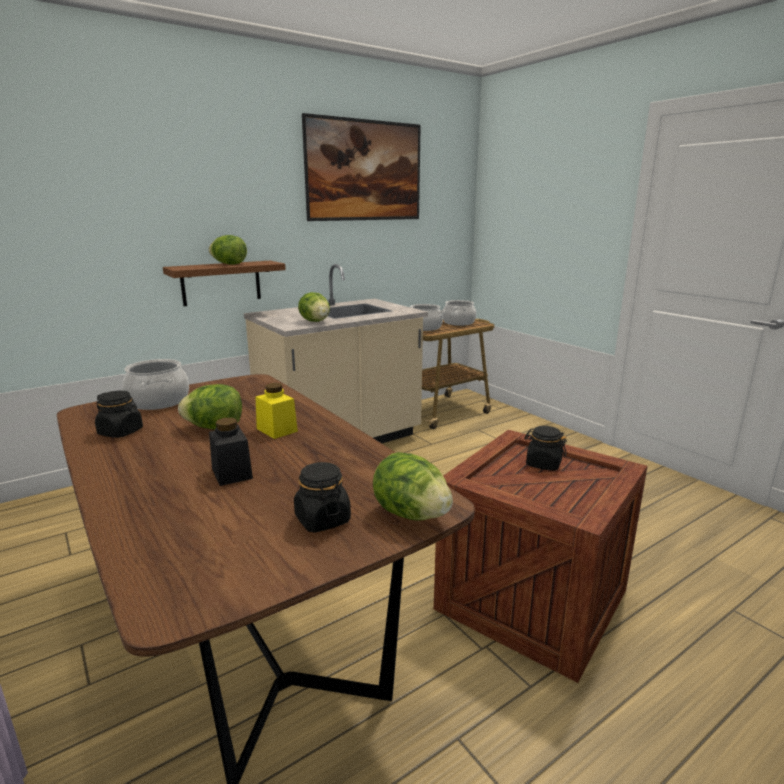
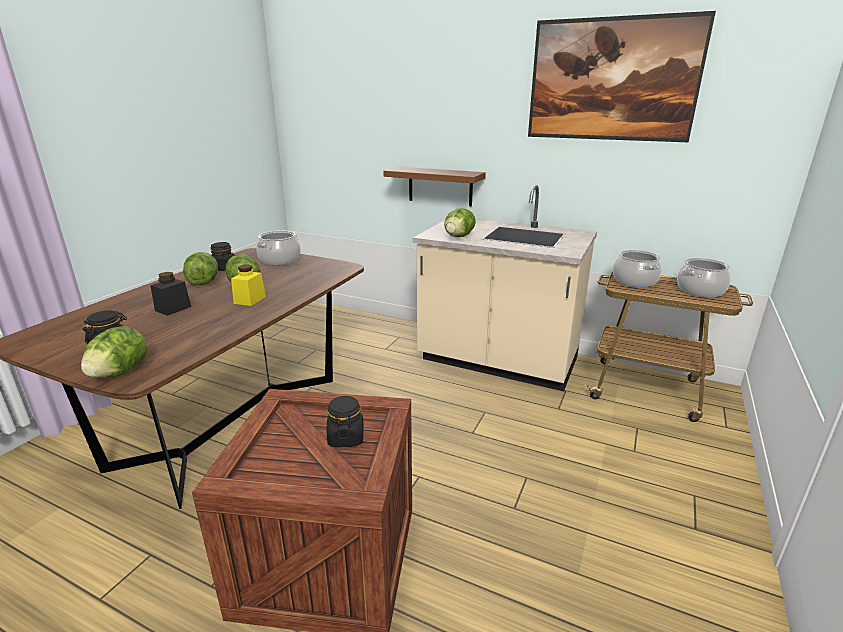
camera: 60 degrees right, 5 degrees up
lettuce [209,235,247,265] -> lettuce moved to [183,252,218,285]

